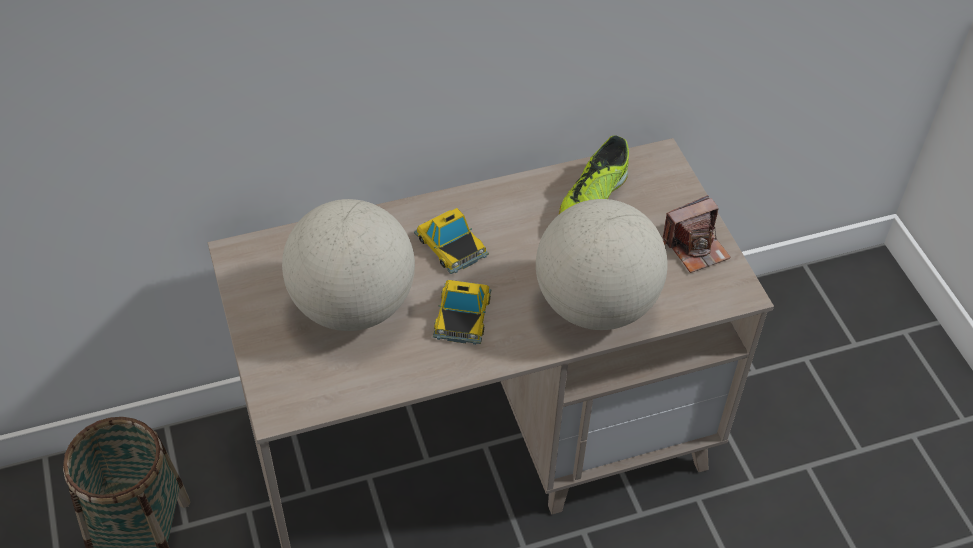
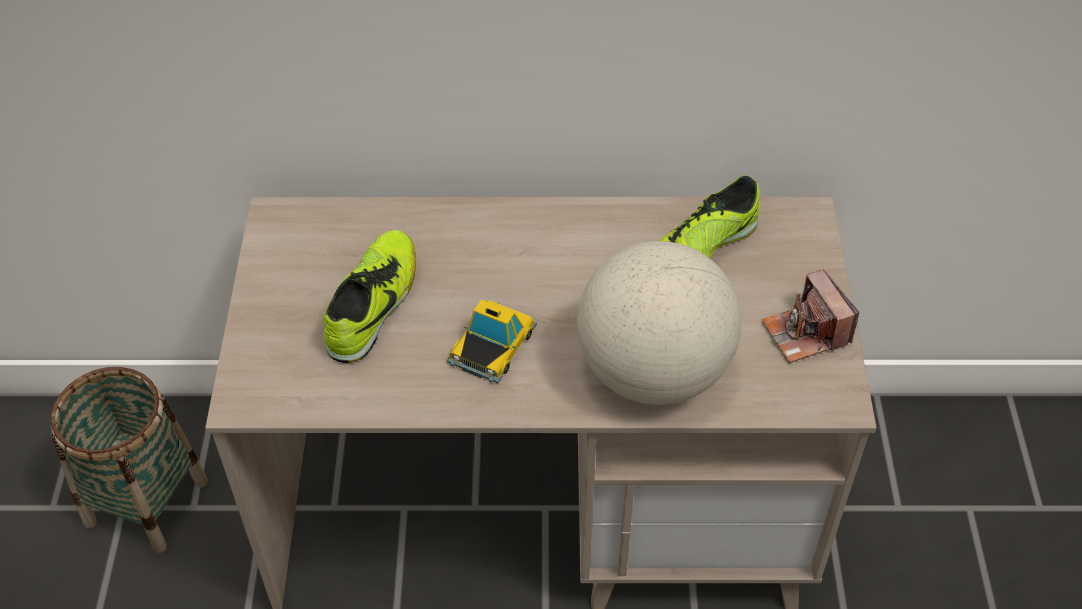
camera: 20 degrees right, 0 degrees up
globe [282,199,415,331] -> shoe [323,230,416,363]
toy car [414,208,489,274] -> none
camera [663,195,731,273] -> camera turned 75 degrees clockwise [761,269,859,363]

